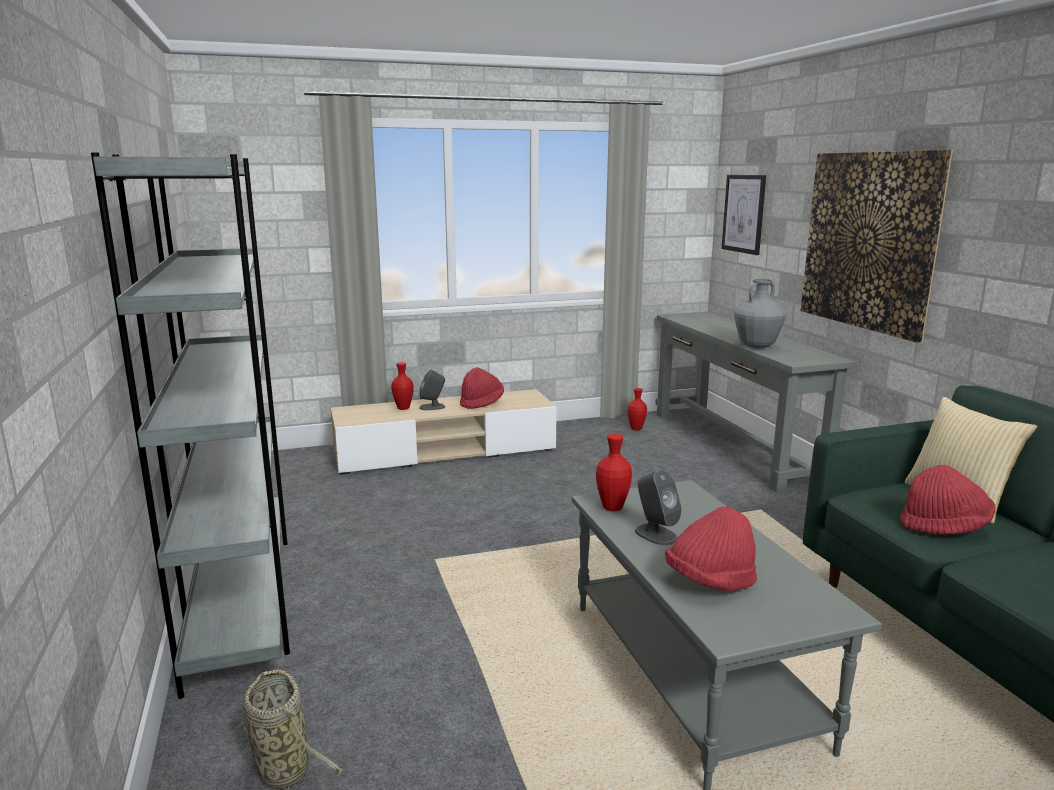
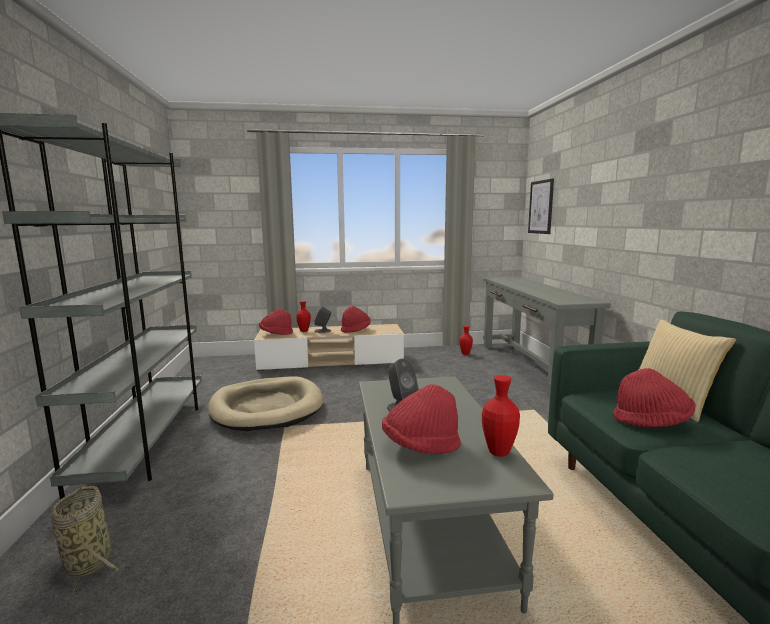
camera: 10 degrees right, 5 degrees down
red vase [596,434,632,511] -> red vase moved to [482,375,520,457]
grey vase [734,279,786,348] -> none
picture [801,150,953,343] -> none
none -> beige dog bed [208,376,323,431]
none -> red hat [259,309,293,335]

